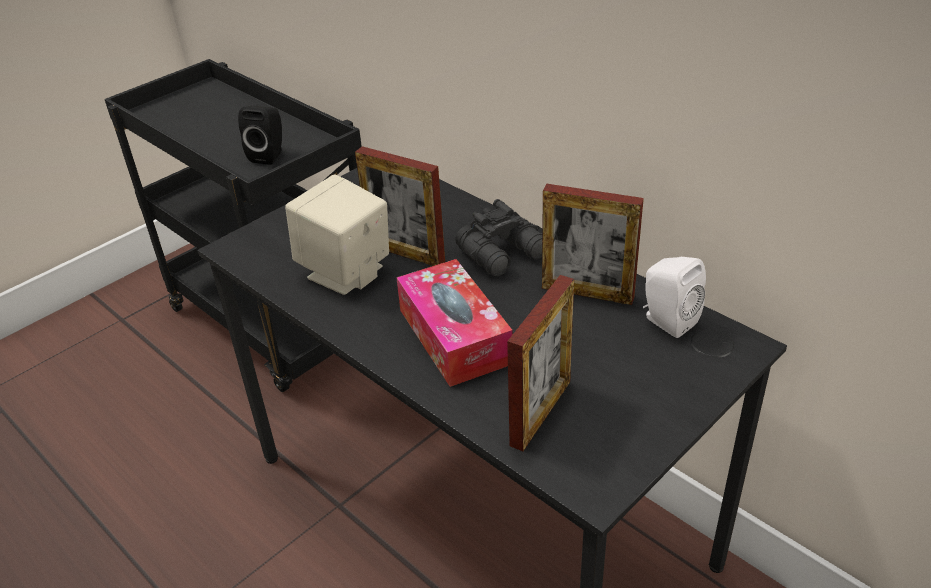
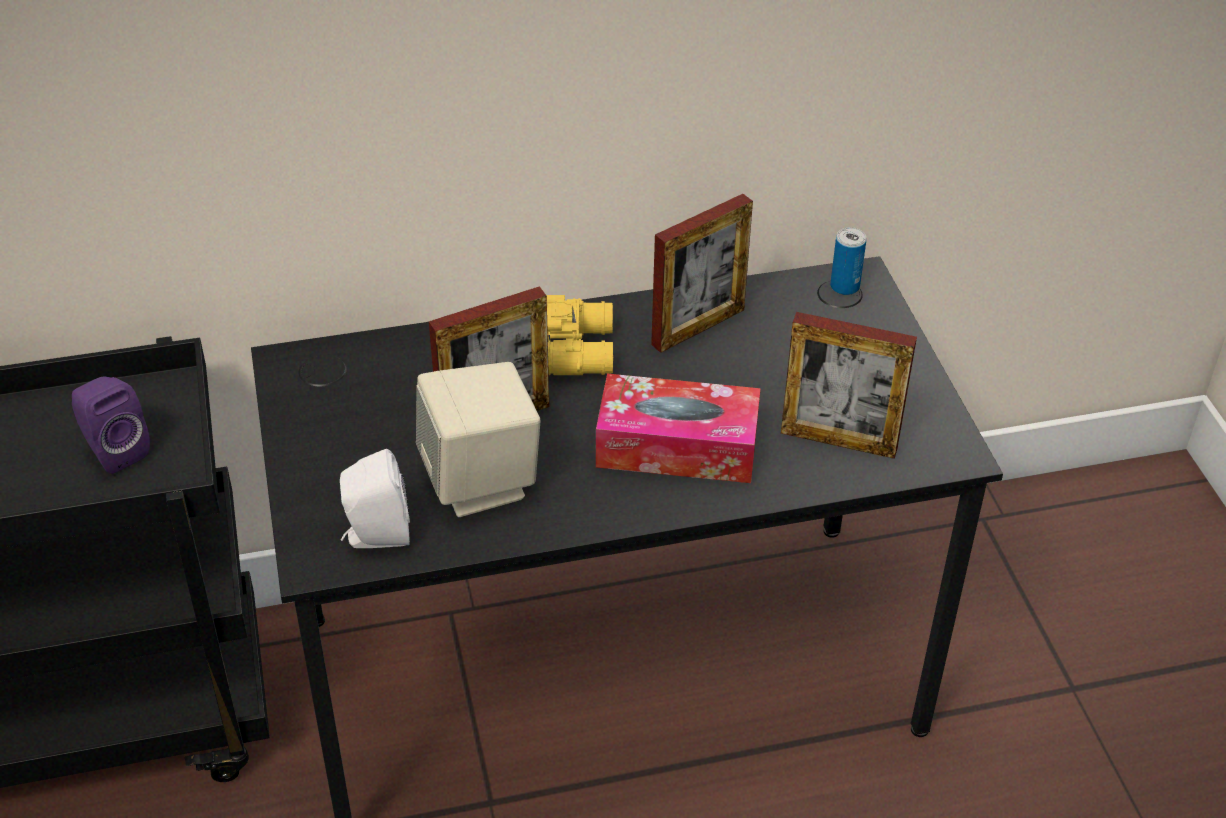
camera: 60 degrees left, 5 degrees up
black speaker [238,106,282,165] -> purple speaker [72,377,150,474]
black binoculars [455,199,542,277] -> yellow binoculars [546,295,613,375]
picture frame [507,275,574,451] -> picture frame turned 135 degrees clockwise [781,312,917,459]
white speaker [643,257,706,338] -> white speaker moved to [340,449,410,548]
none -> can [830,227,866,295]

